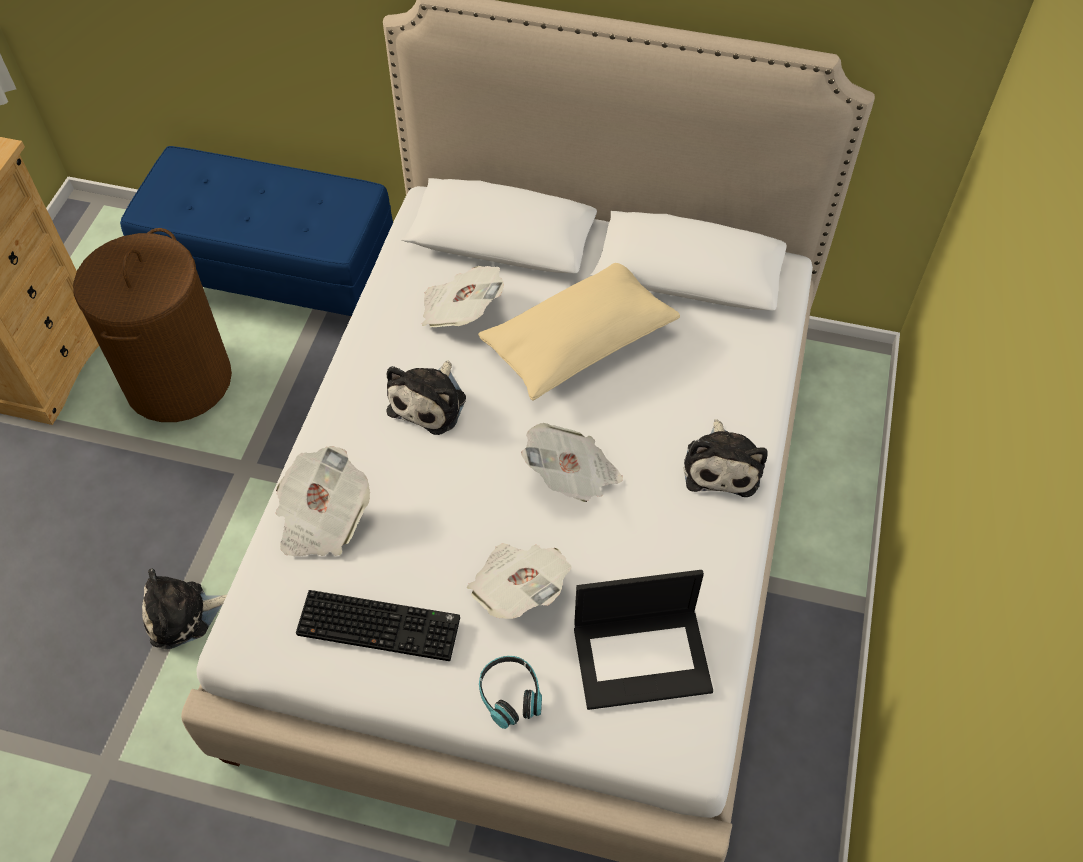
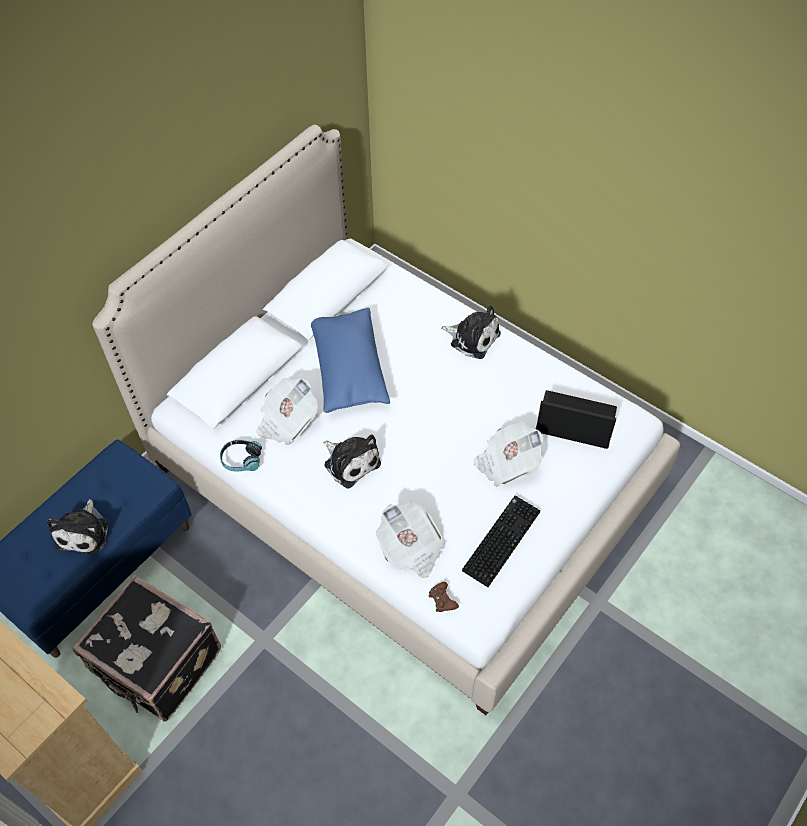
camera: 65 degrees left, 0 degrees up
brown laundry basket [73,228,232,422] -> black suitcase [73,575,221,722]
plush toy [142,568,227,649] -> plush toy moved to [47,499,108,555]
beige pillow [478,263,680,401] -> blue pillow [311,308,390,413]
headphones [479,656,542,729] -> headphones moved to [220,440,262,472]
newspaper [521,423,623,502] -> none
laptop [574,570,713,710] -> laptop turned 90 degrees counterclockwise [536,390,617,449]
none -> brown game controller [429,582,459,612]

